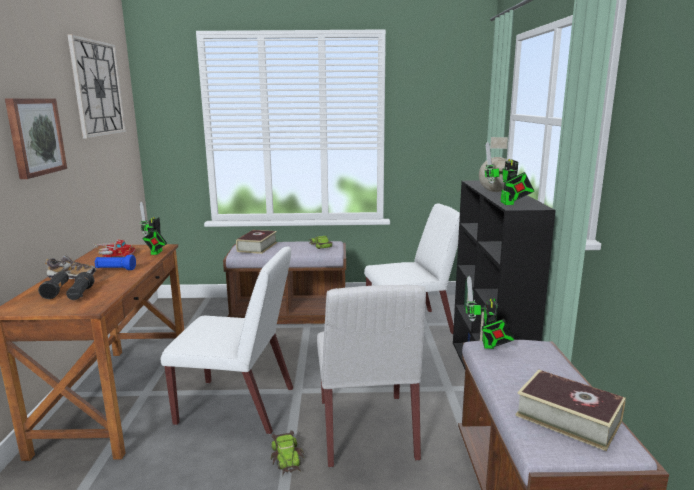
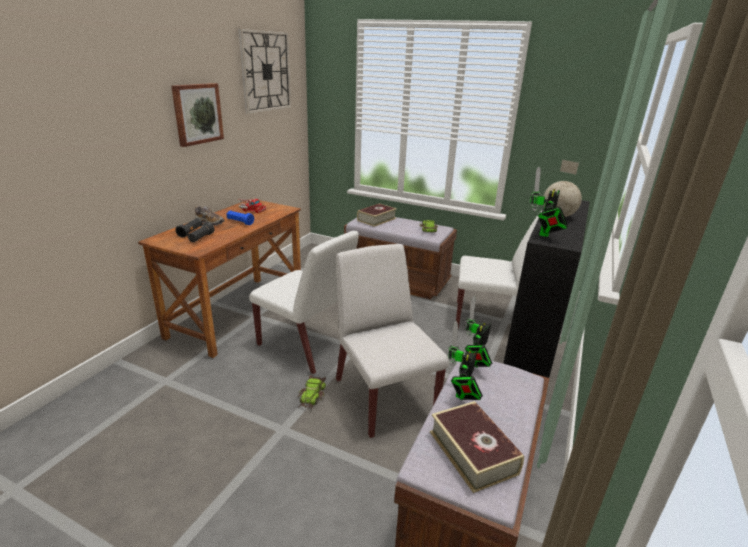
camera: 25 degrees right, 10 degrees up
toy robot [140,202,167,255] -> toy robot moved to [448,321,483,400]
white chair [317,285,426,468] -> white chair turned 135 degrees clockwise [336,244,449,438]

